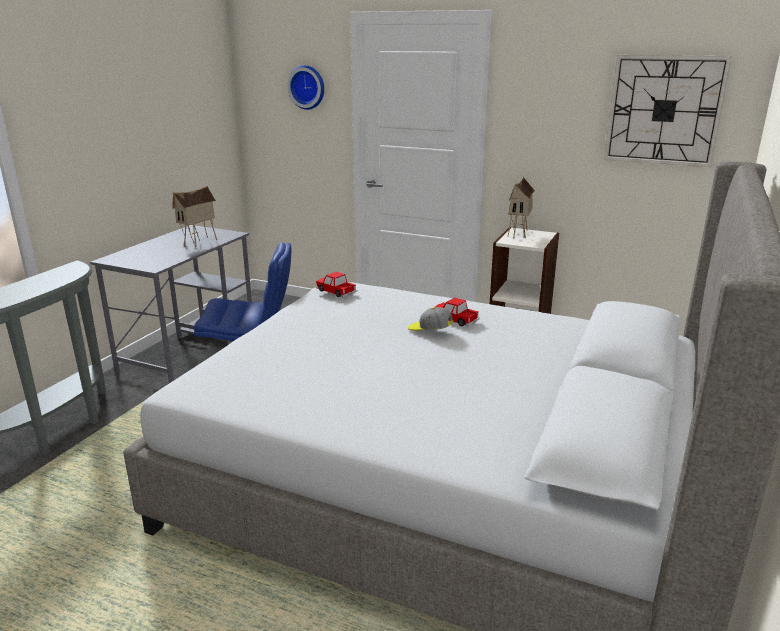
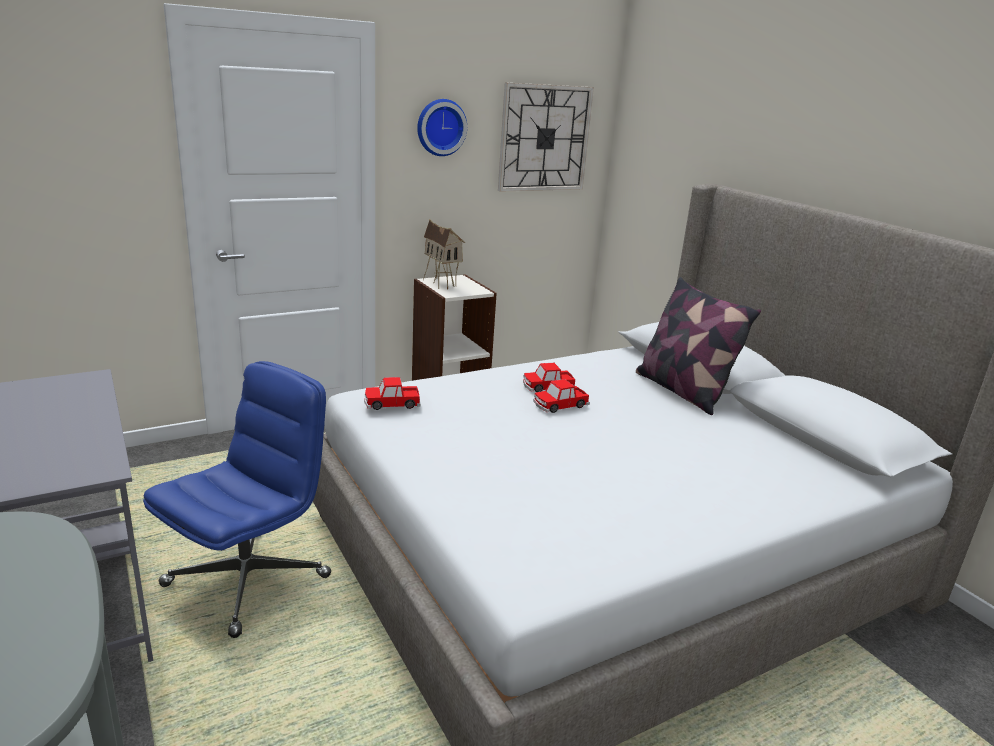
camera: 55 degrees left, 0 degrees up
toy house [172,186,217,248] -> none
wall clock [287,65,324,110] -> wall clock moved to [417,99,467,156]
cap [408,307,453,330] -> toy car [533,379,590,413]
none -> pillow [636,277,761,415]

